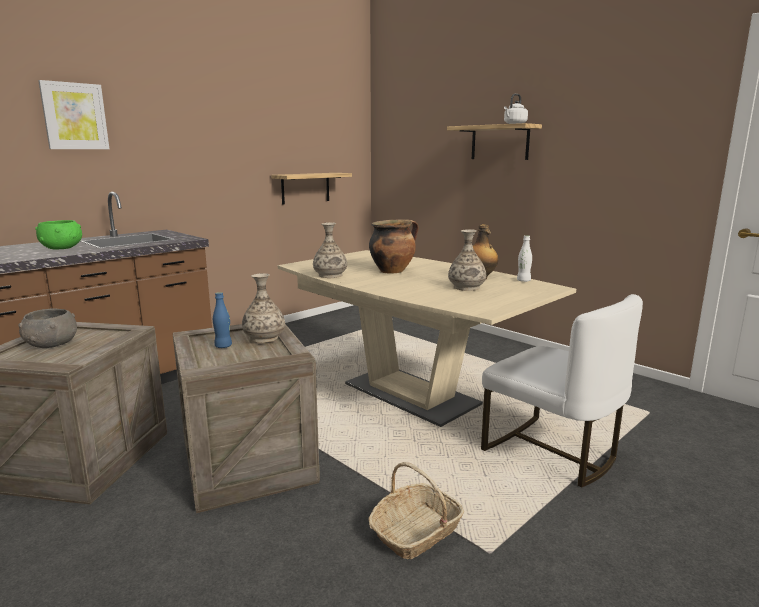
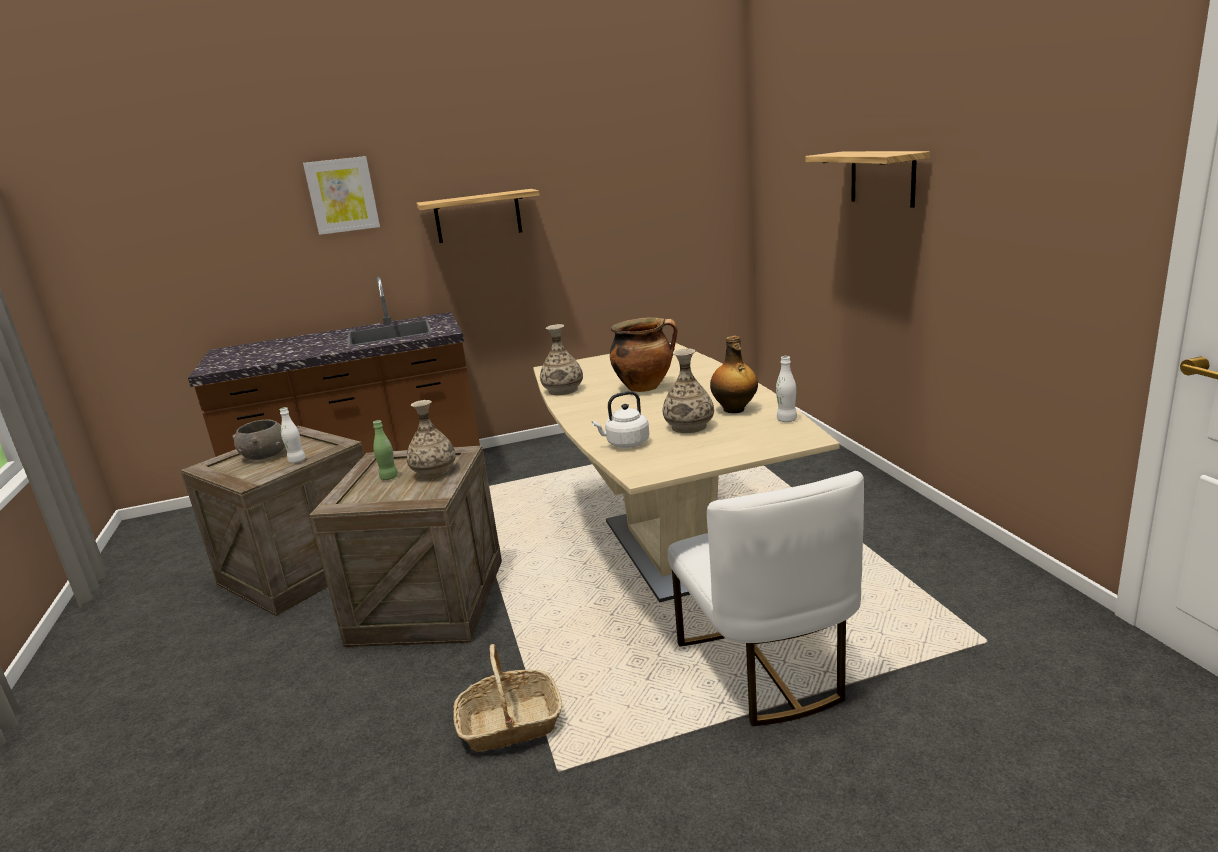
camera: 30 degrees right, 5 degrees up
green bowl [35,220,82,249] -> none
blue bottle [213,292,232,348] -> green bottle [373,420,398,480]
shelf [271,173,352,205] -> shelf moved to [416,189,539,243]
white kettle [504,94,528,124] -> white kettle moved to [592,391,649,448]
none -> white bottle [279,407,306,463]

